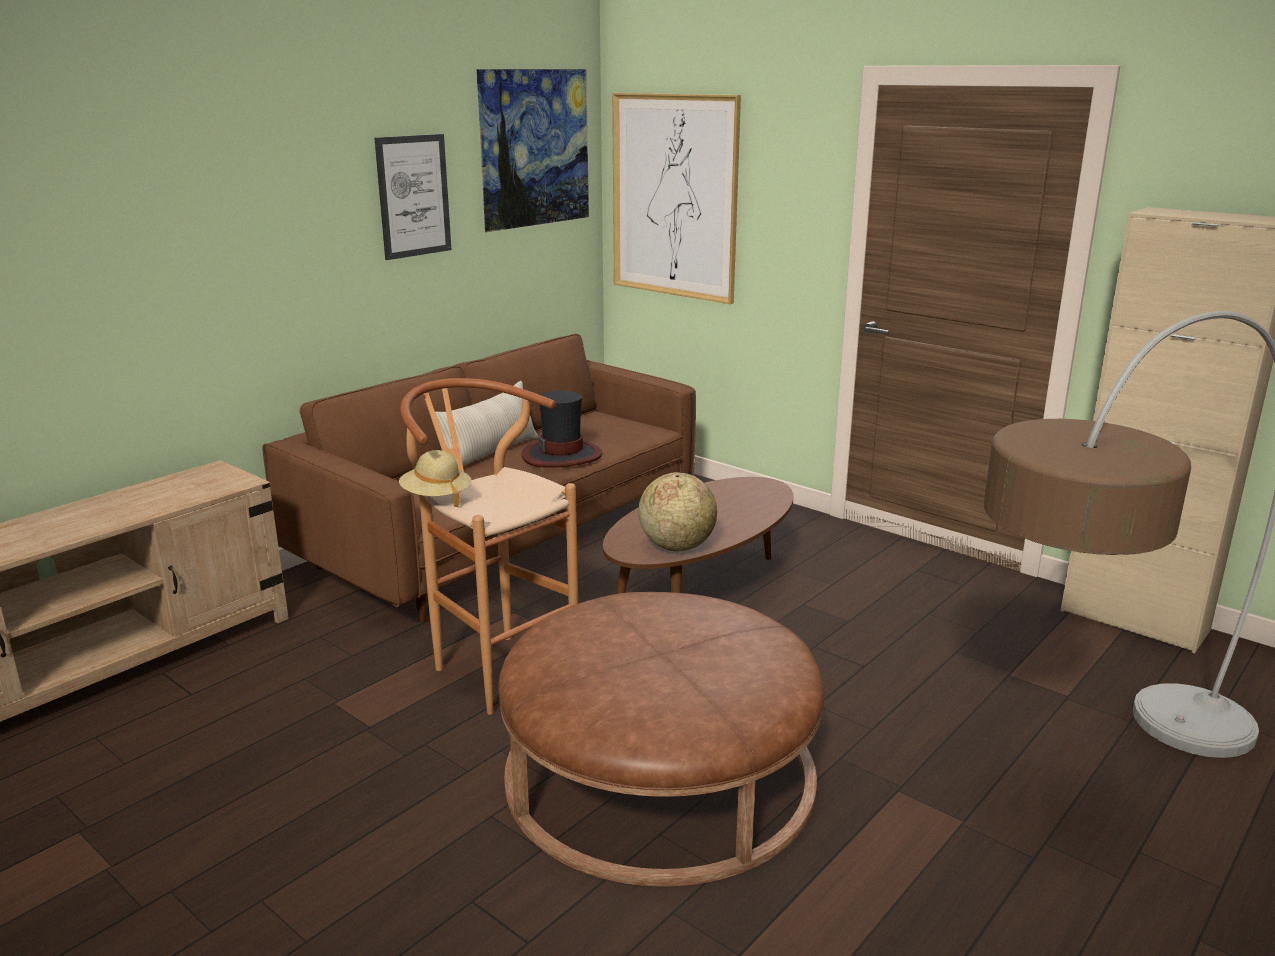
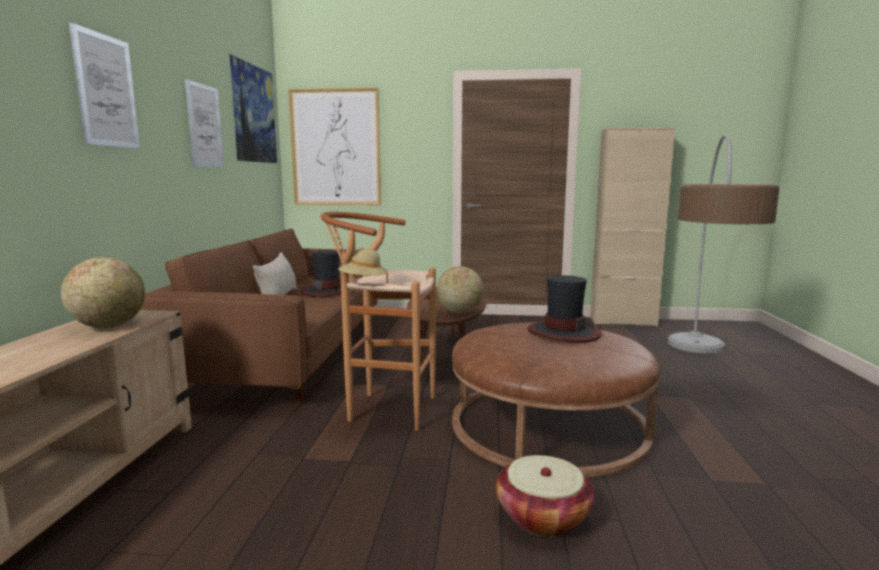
camera: 35 degrees left, 10 degrees down
none -> globe [61,257,145,328]
none -> picture [69,22,140,149]
none -> basket [496,455,595,537]
none -> hat [528,275,602,343]

